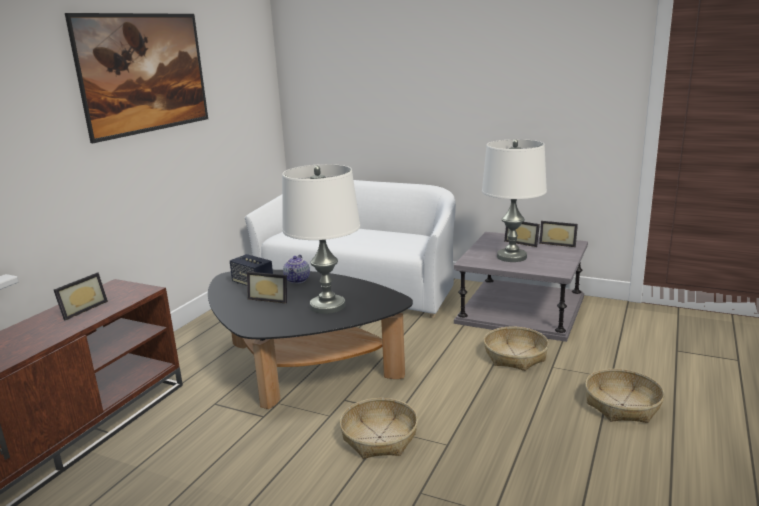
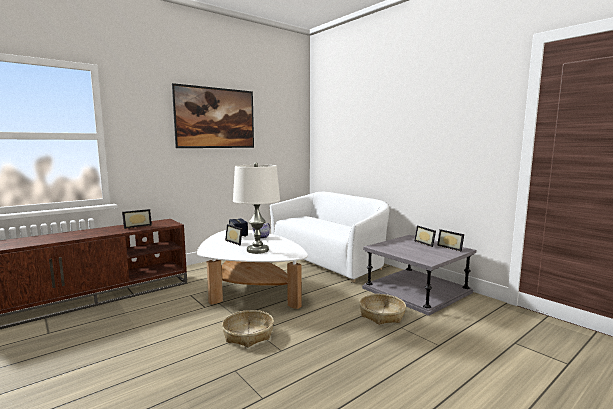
camera: 25 degrees right, 10 degrees down
black coffee table [208,270,413,409] -> white coffee table [197,230,308,309]
white table lamp [482,139,547,262] -> none
basket [585,369,665,423] -> none

